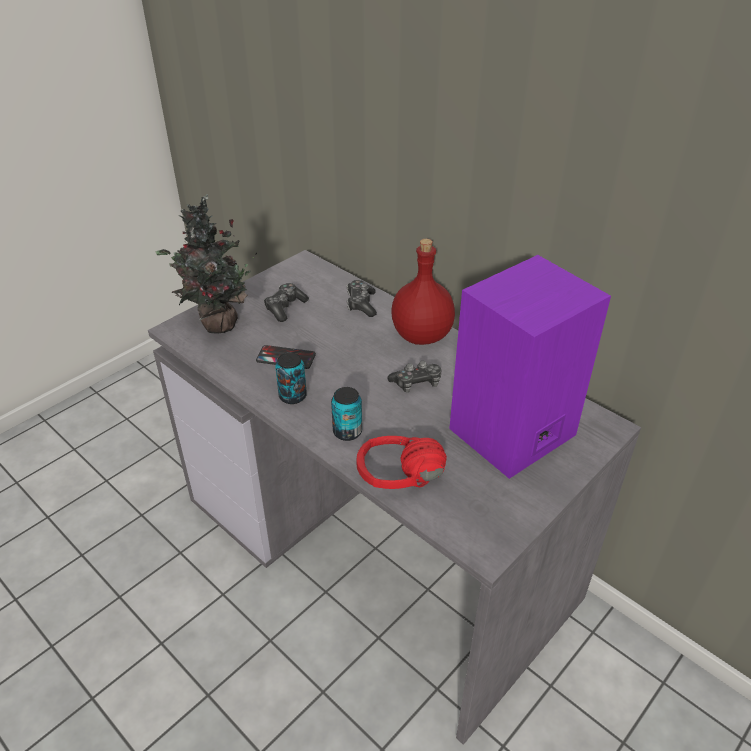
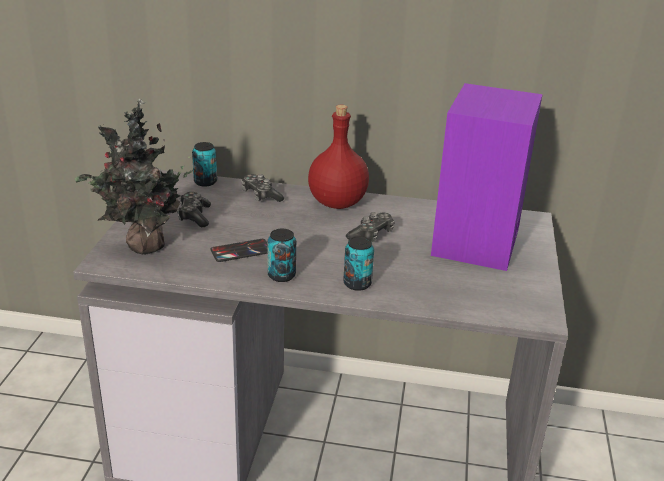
camera: 35 degrees left, 10 degrees down
red headphones [356,436,447,489] -> none
none -> can [192,142,217,187]

